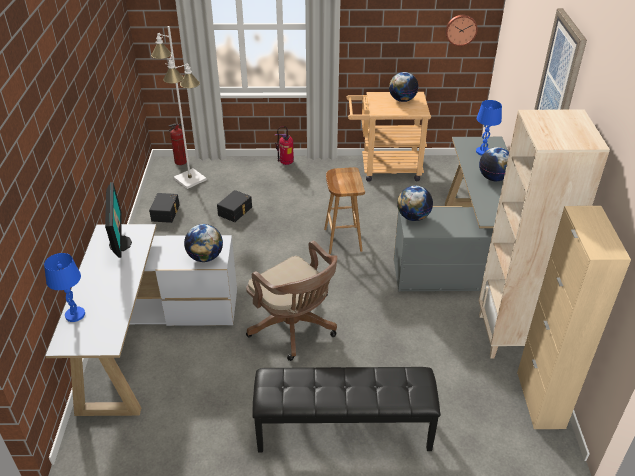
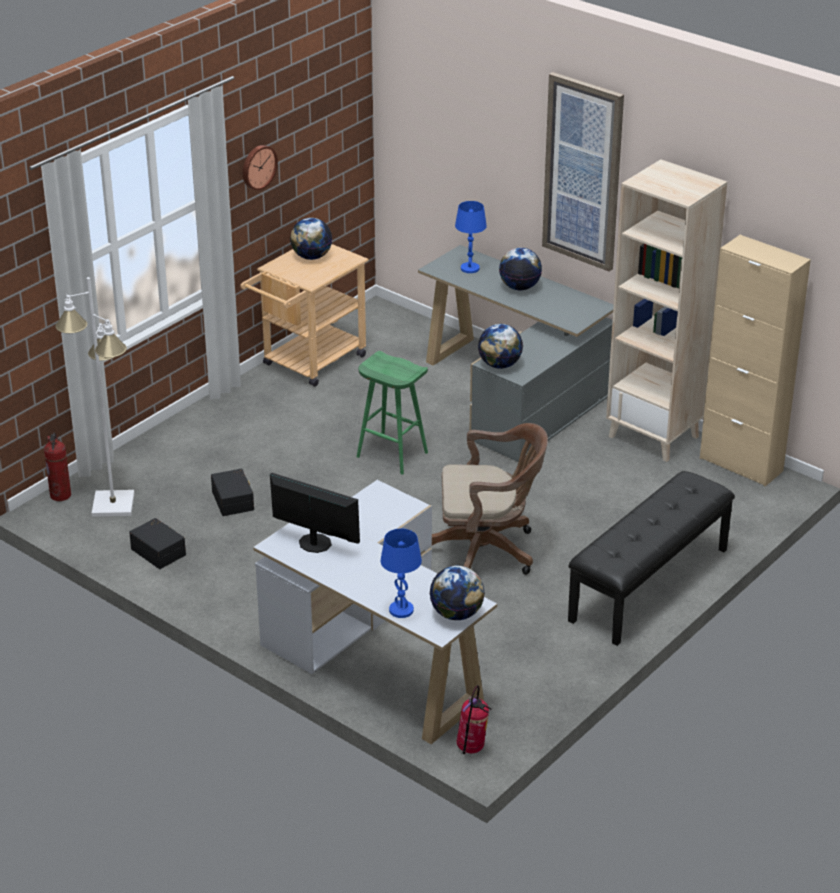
camera: 50 degrees left, 5 degrees down
globe [184,224,223,262] -> globe moved to [430,566,485,620]
fire extinguisher [274,126,294,165] -> fire extinguisher moved to [457,685,491,754]
brown stool [324,167,365,254] -> green stool [357,351,428,475]
wall clock [445,15,478,46] -> wall clock moved to [243,145,278,190]

